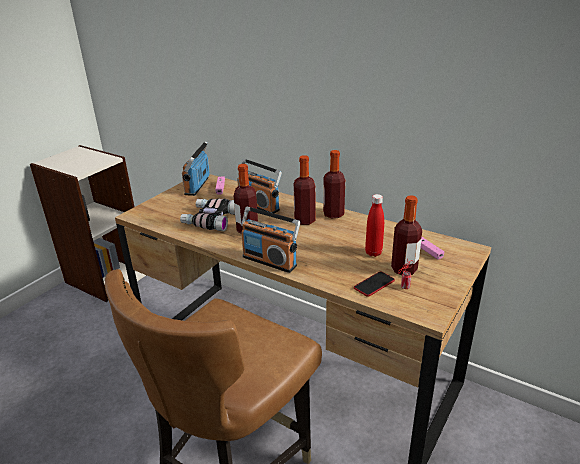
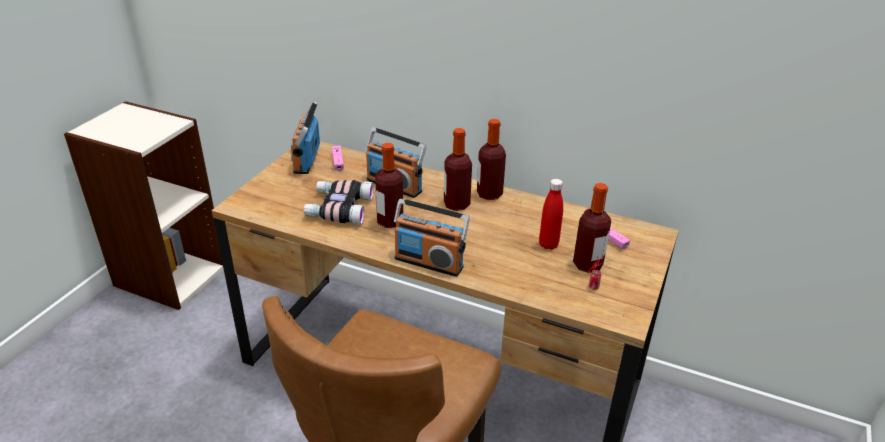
camera: 10 degrees left, 5 degrees up
phone [354,271,395,297] -> none

